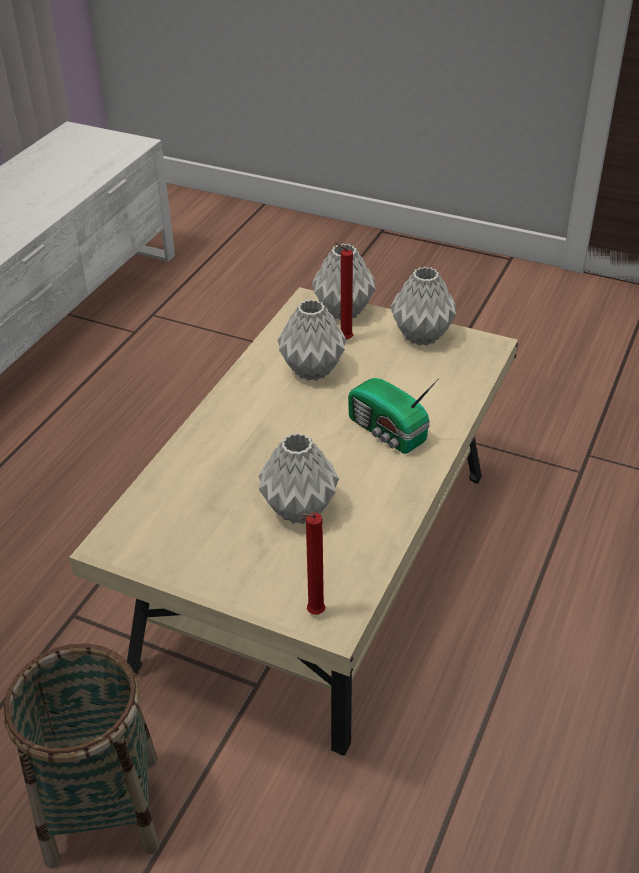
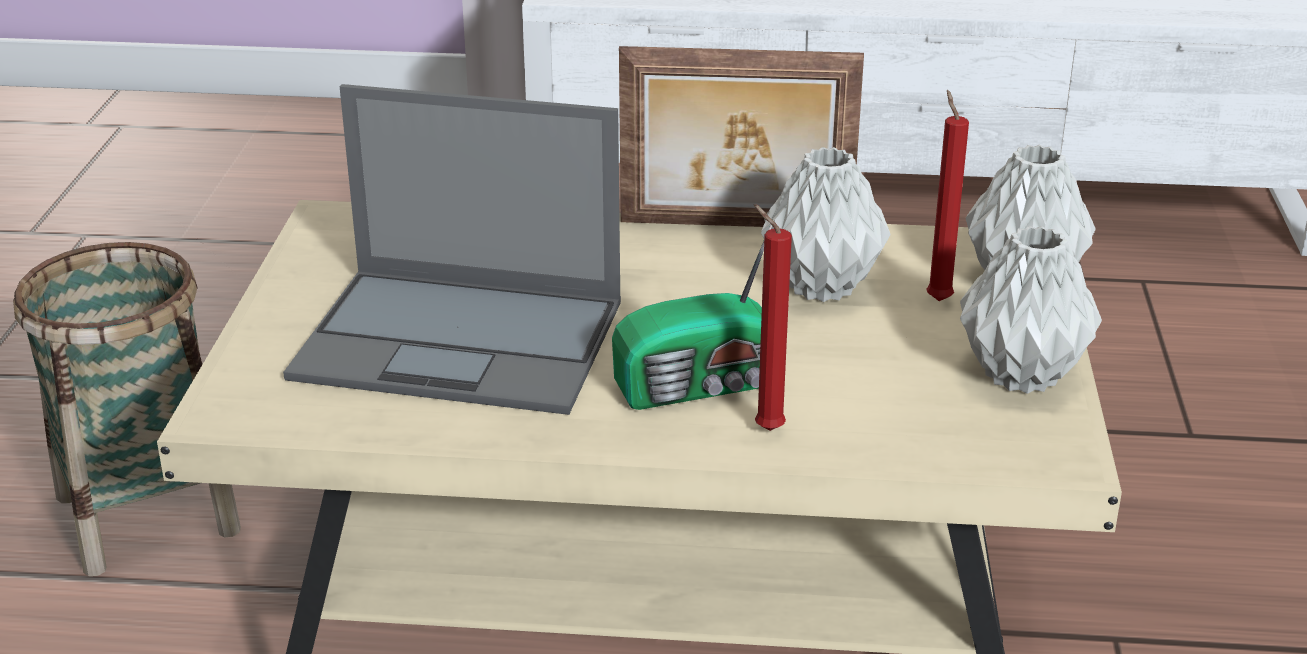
camera: 70 degrees right, 10 degrees down
grey vase [258,433,339,524] -> laptop [283,84,621,415]
red candle [301,513,326,615] -> red candle moved to [753,204,792,431]
radio [348,378,438,454] -> radio turned 135 degrees counterclockwise [612,219,774,410]
none -> picture frame [619,46,864,227]

